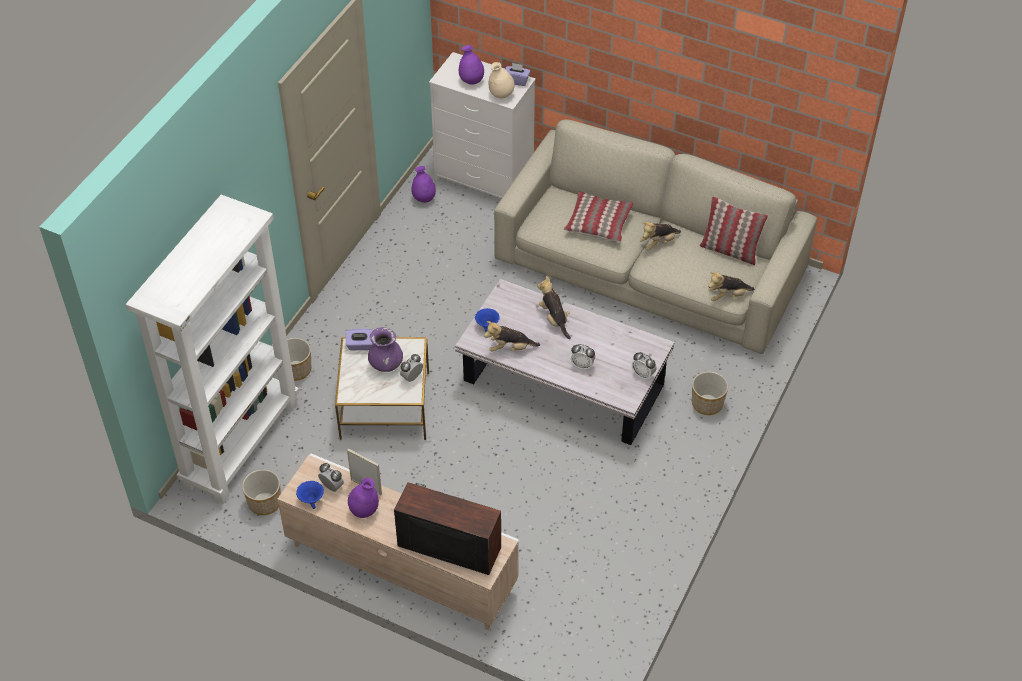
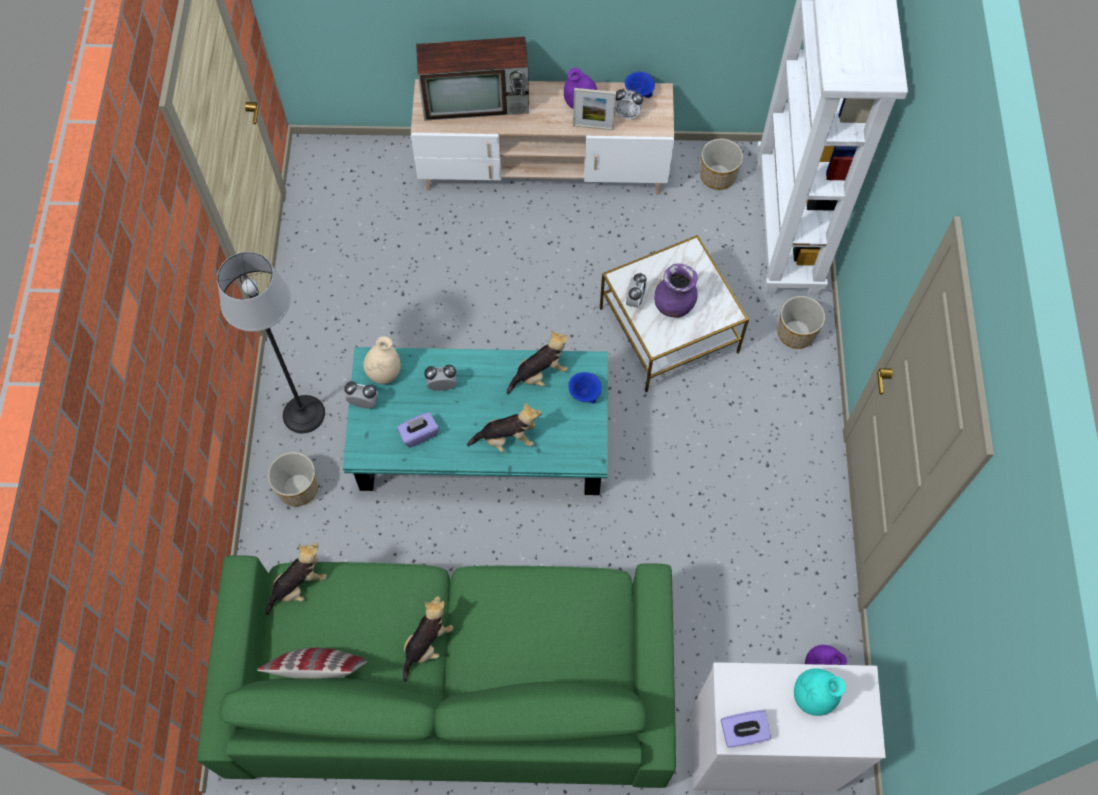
camera: 155 degrees right, 15 degrees up
purple tissue box [346,329,373,350] -> purple tissue box moved to [397,412,439,448]
white coffee table [455,279,675,445] -> turquoise coffee table [343,347,608,495]
purple vase [459,45,484,85] -> turquoise vase [794,668,846,716]
beige vase [489,62,515,98] -> beige vase moved to [363,336,401,384]
beige sofa [494,119,817,354] -> green sofa [196,555,676,788]
plush toy [537,276,571,339] -> plush toy turned 45 degrees counterclockwise [467,402,542,452]
pillow [564,191,634,242] -> none
none -> floor lamp [217,252,325,434]

